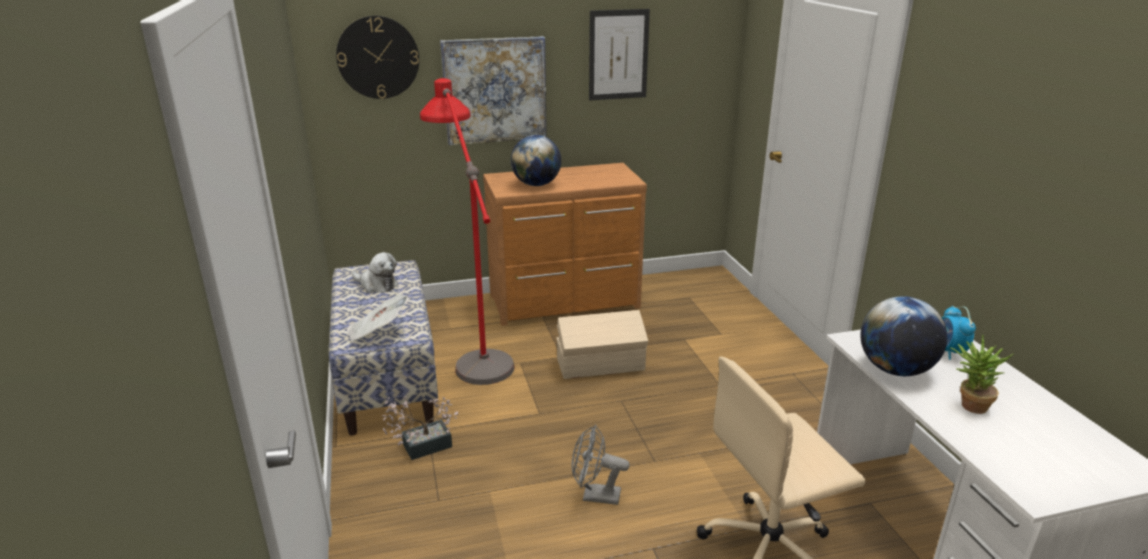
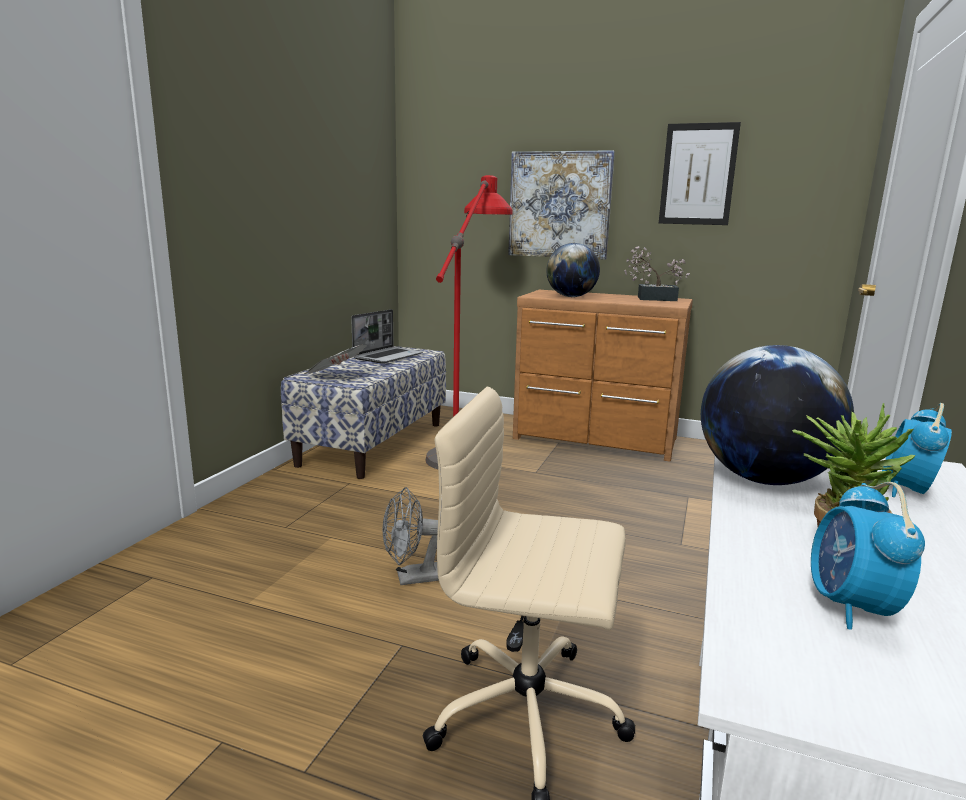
camera: 35 degrees right, 10 degrees down
wall clock [336,16,419,99] -> none
plush toy [352,252,398,293] -> laptop [351,309,423,364]
potted plant [383,395,458,460] -> potted plant moved to [624,246,690,301]
beige storage box [557,310,648,379] -> none
grey fan [572,425,630,505] -> grey fan turned 60 degrees counterclockwise [382,487,439,585]
none -> alarm clock [811,482,925,630]

